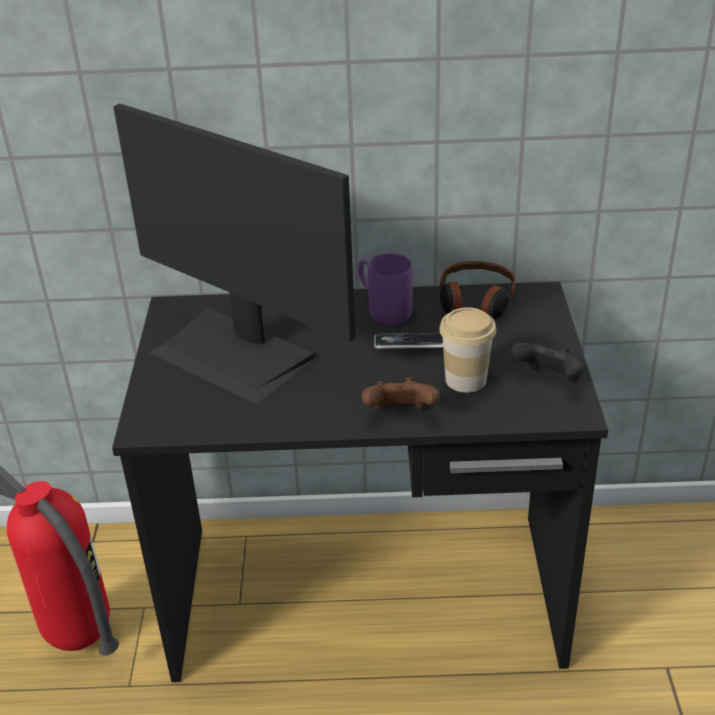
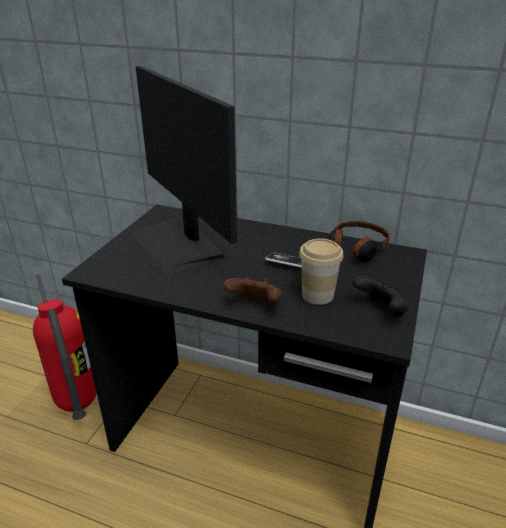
camera: 20 degrees right, 5 degrees down
purple mug [358,253,412,325] -> none

